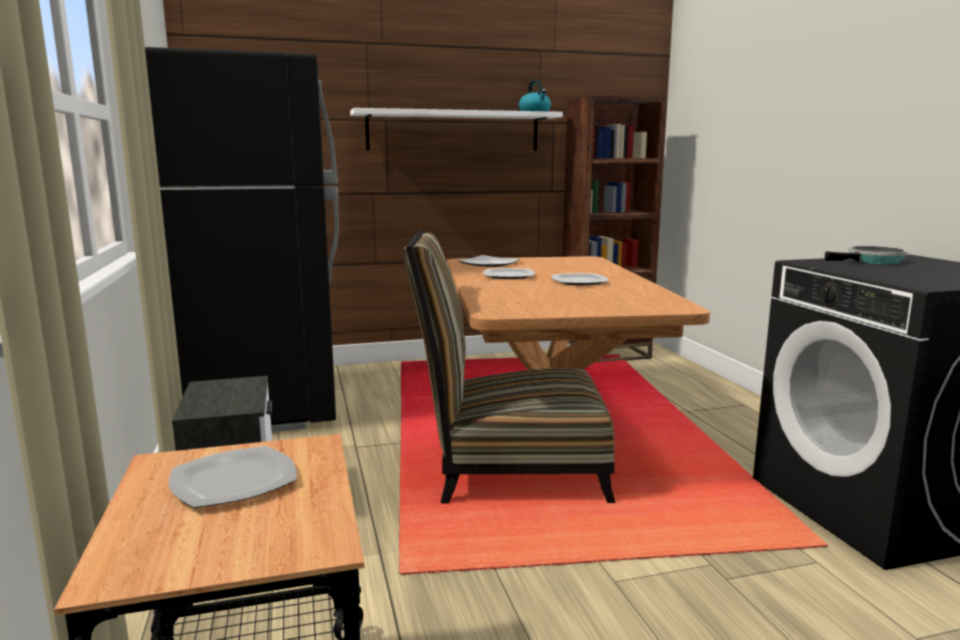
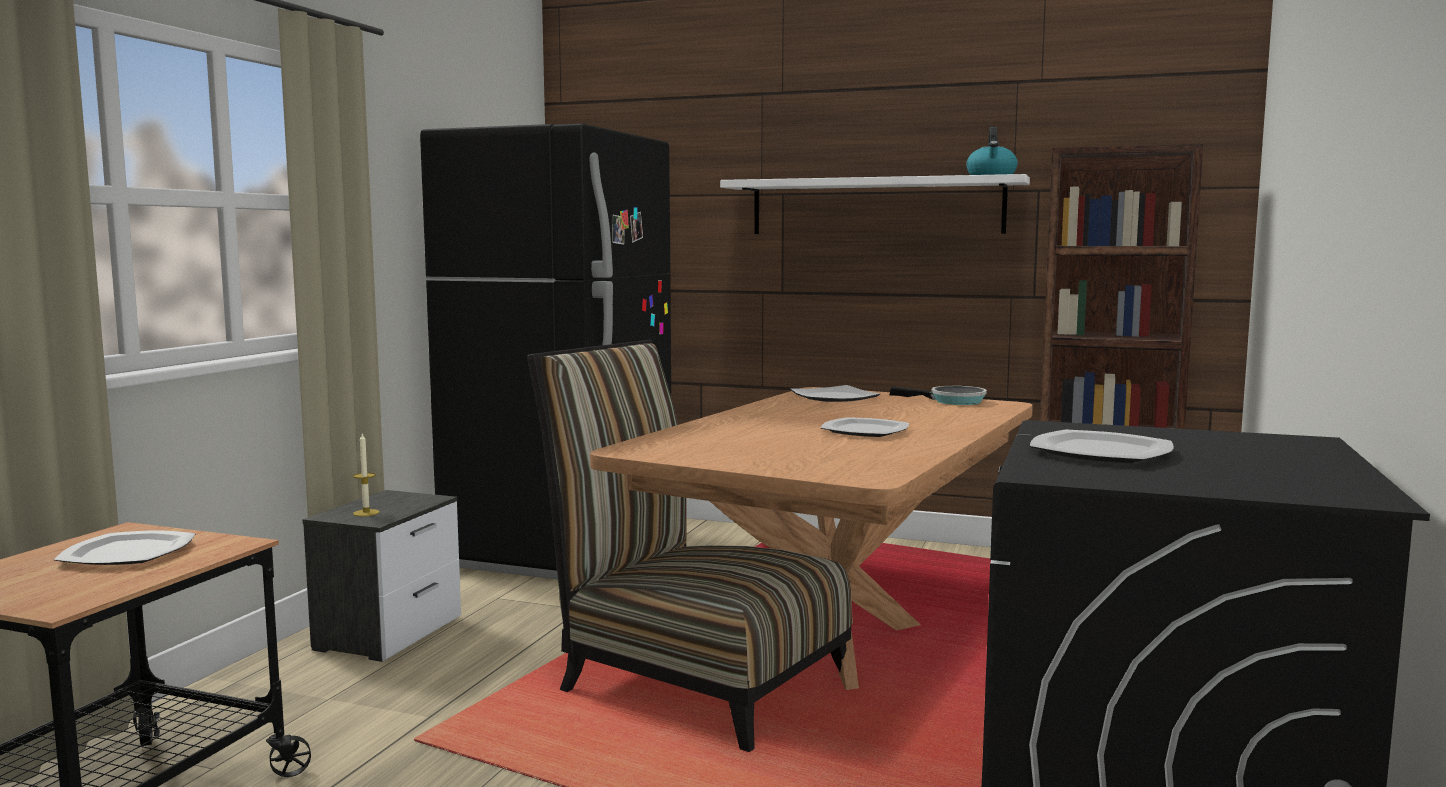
camera: 35 degrees right, 5 degrees down
plate [483,268,535,279] -> plate moved to [1030,429,1174,463]
frying pan [824,246,908,264] -> frying pan moved to [890,386,987,405]
none -> candle [353,433,380,516]

